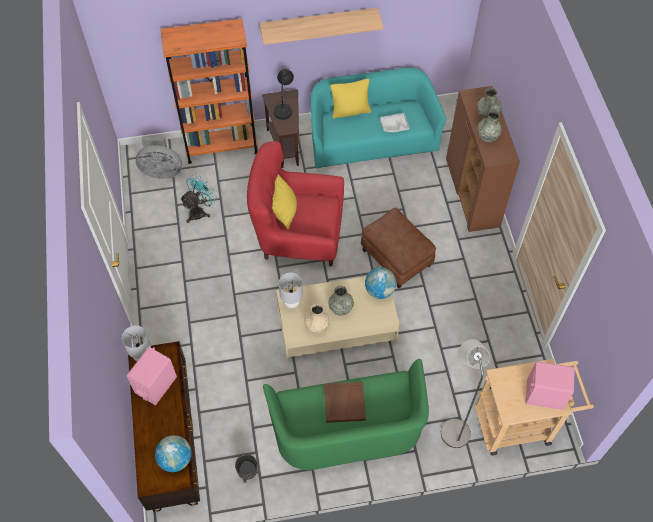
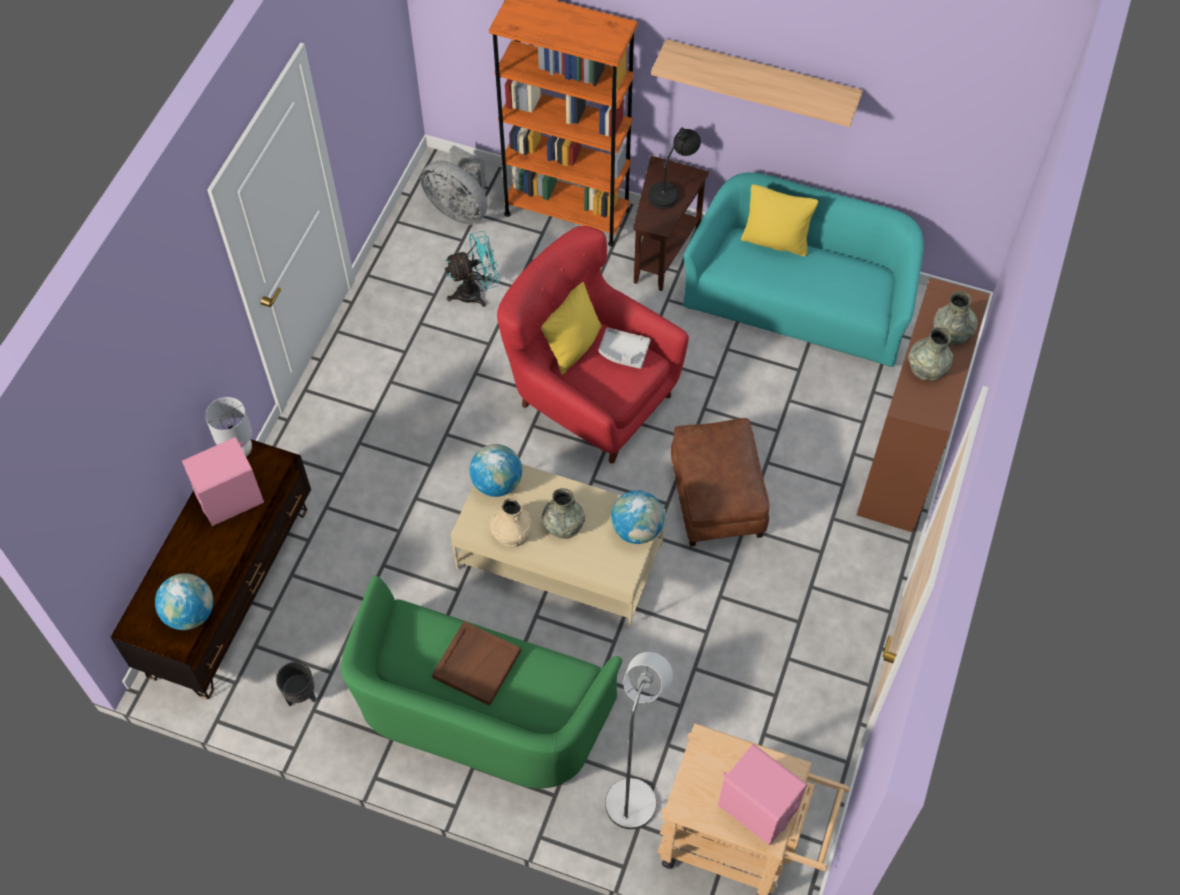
camera: 30 degrees right, 0 degrees up
grey table lamp [279,273,303,309] -> globe [470,444,522,497]
grey tray [380,113,410,132] -> grey tray moved to [599,328,651,369]

